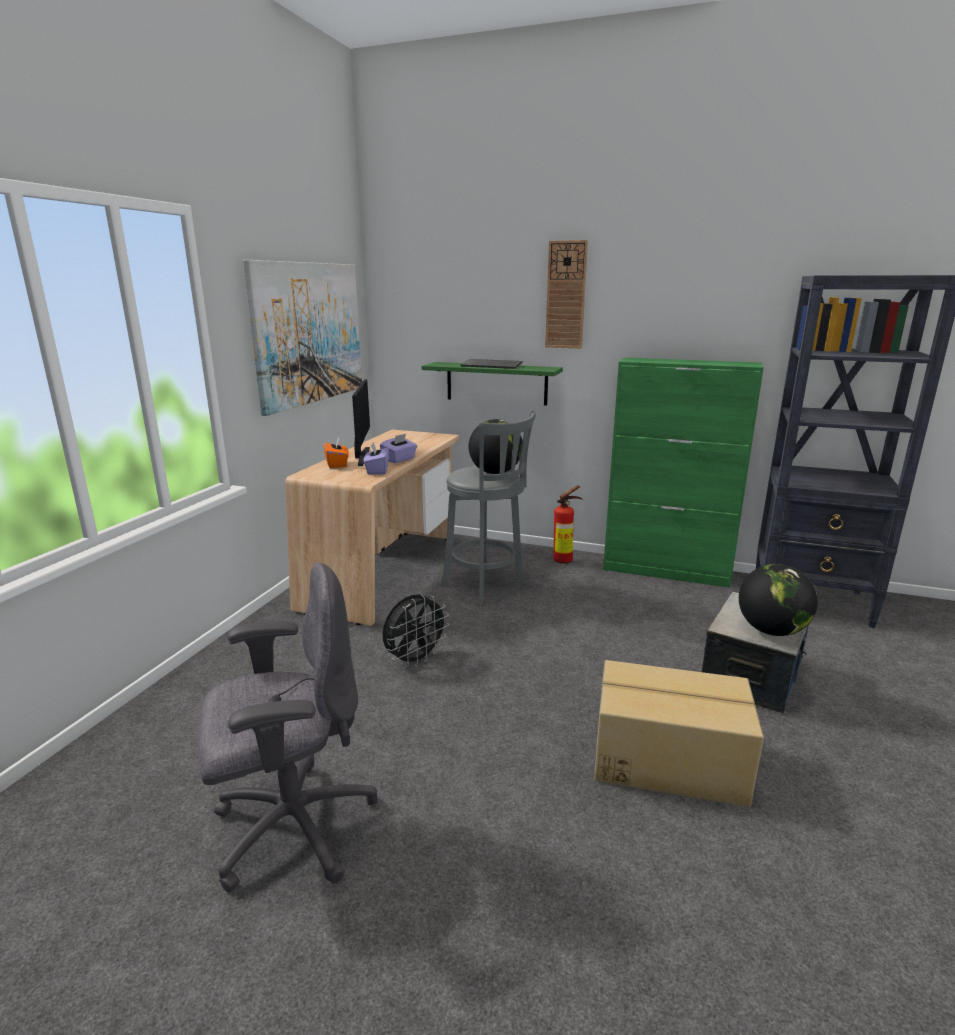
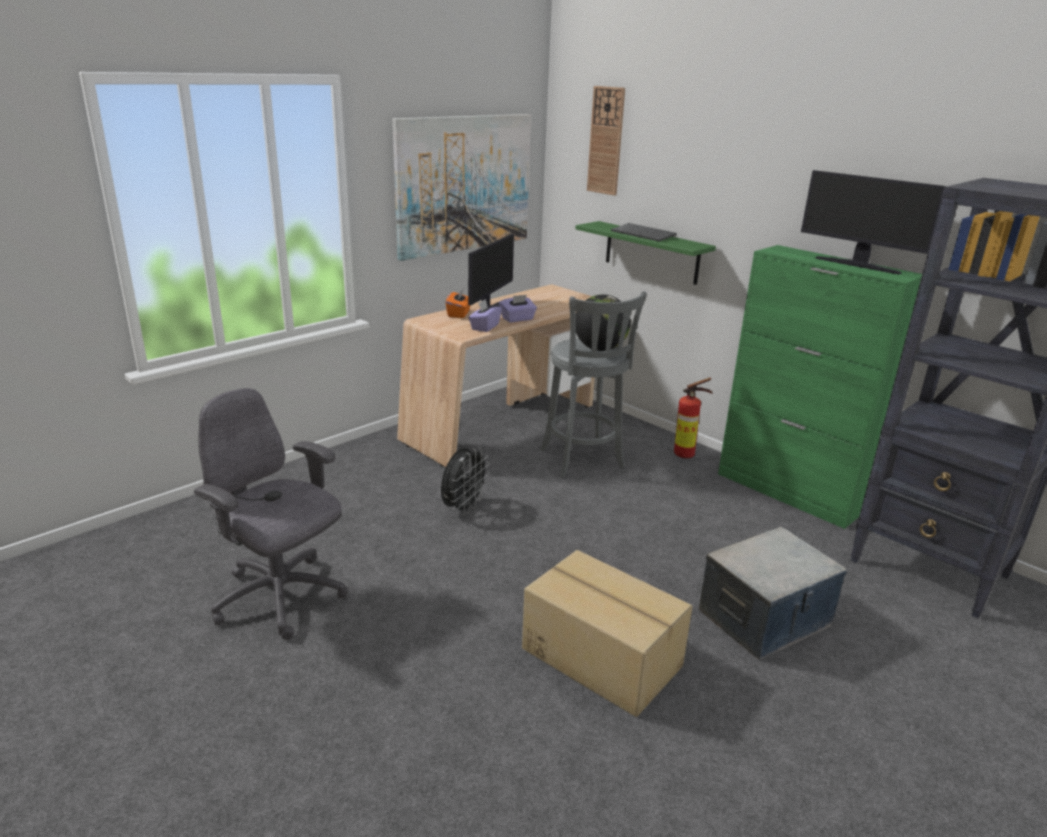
camera: 25 degrees right, 5 degrees up
grey office chair [198,563,378,892] -> grey office chair turned 150 degrees counterclockwise [194,388,348,640]
black fan [383,594,449,667] -> black fan turned 45 degrees counterclockwise [441,447,490,515]
wall clock [545,240,588,349] -> wall clock moved to [587,86,625,196]
globe [739,564,818,636] -> none
none -> monitor [801,170,946,275]

